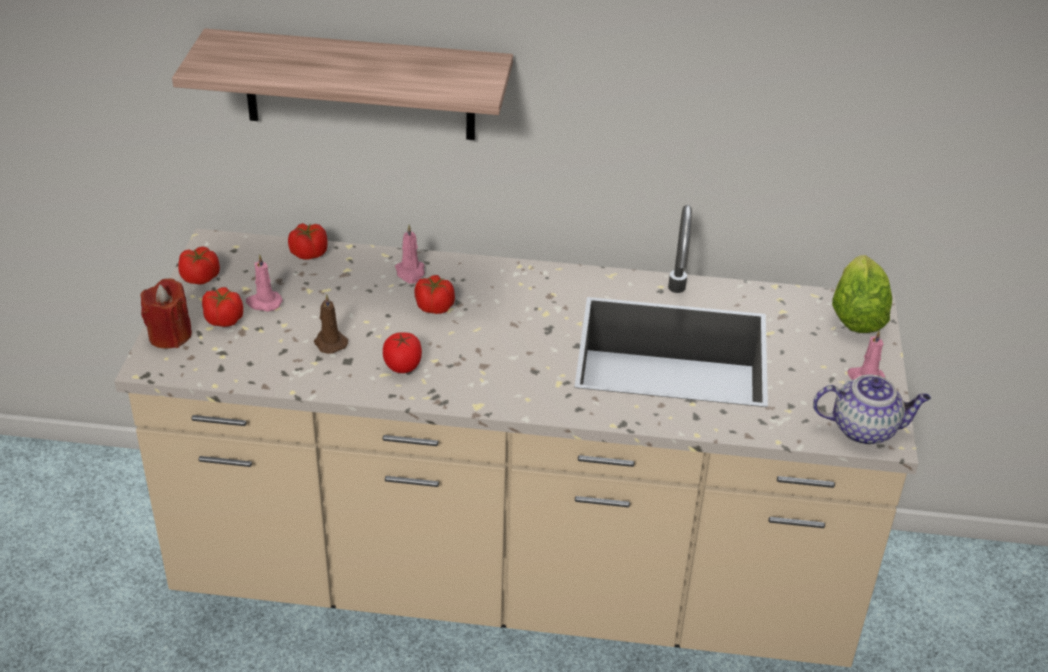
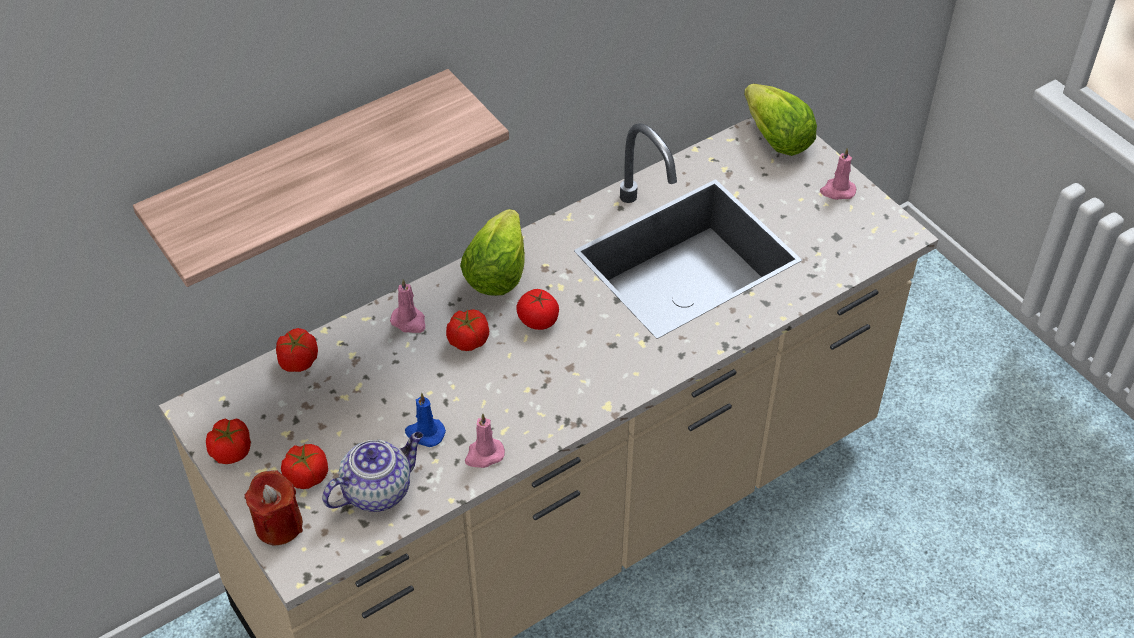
camera: 40 degrees left, 10 degrees up
pink candle [246,254,283,312] -> pink candle moved to [465,413,505,468]
brown candle [314,294,348,354] -> blue candle [405,393,446,447]
tomato [383,332,422,373] -> tomato moved to [516,289,559,330]
teapot [813,375,931,445] -> teapot moved to [322,432,423,512]
none -> lettuce [460,209,525,296]

